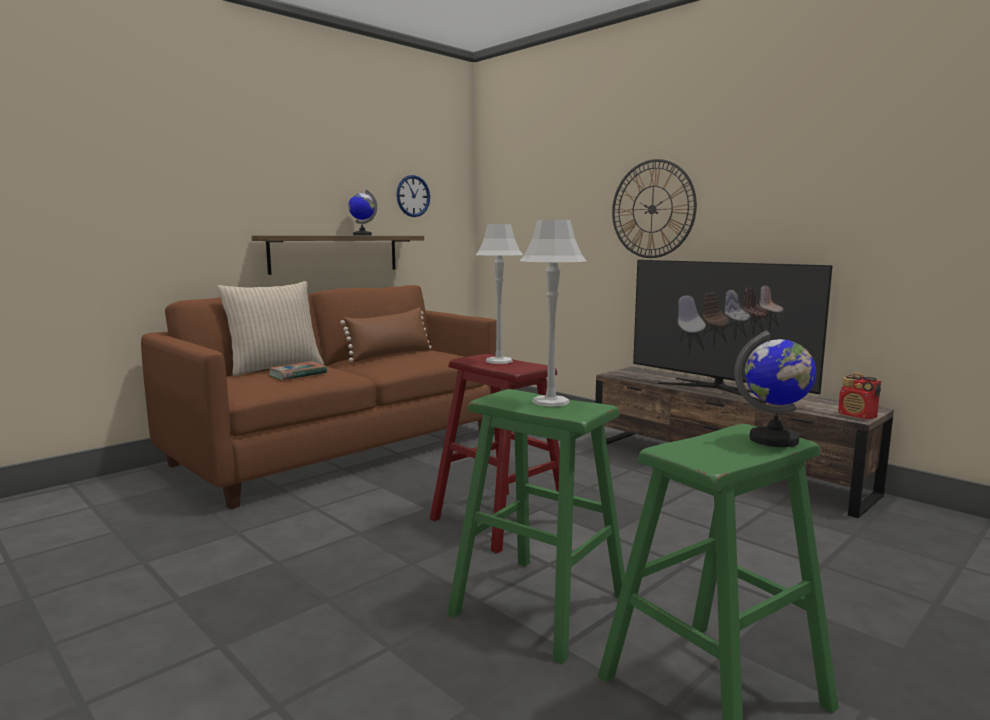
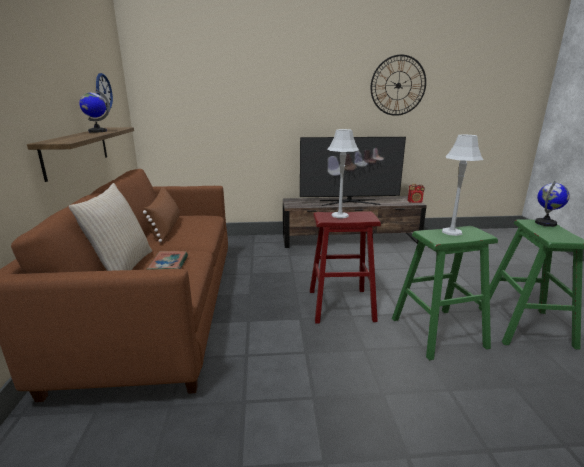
camera: 50 degrees left, 10 degrees up
wall clock [612,159,697,258] -> wall clock moved to [371,54,426,116]

